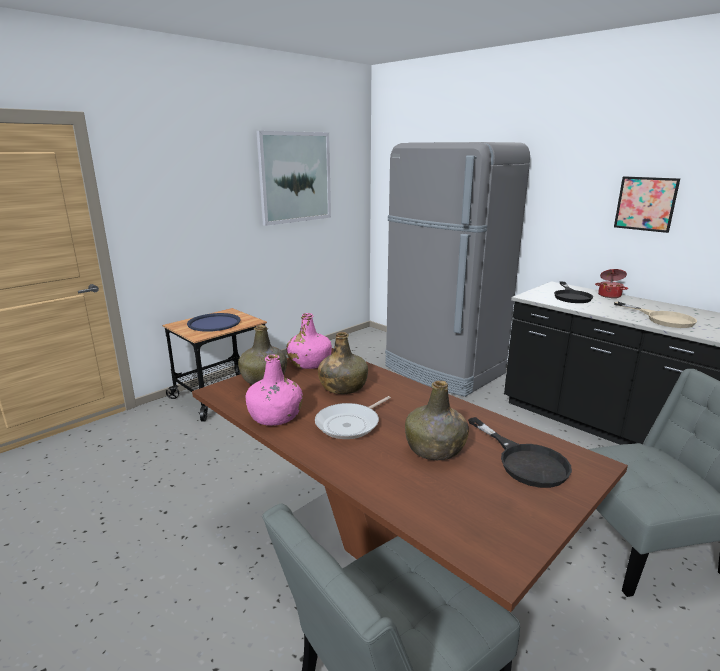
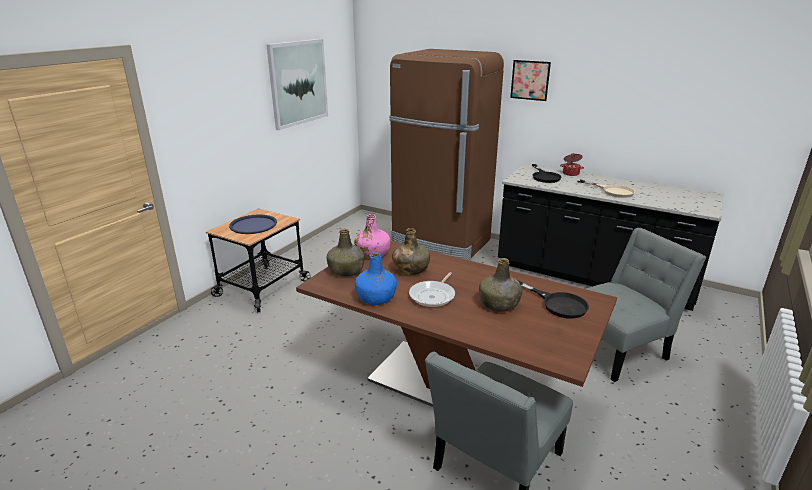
camera: 15 degrees left, 5 degrees up
pink bottle [245,354,303,426] -> blue bottle [355,252,397,305]
grey fridge [385,142,530,397] -> brown fridge [389,49,504,260]
picture [614,176,680,233] -> picture moved to [510,60,551,101]

